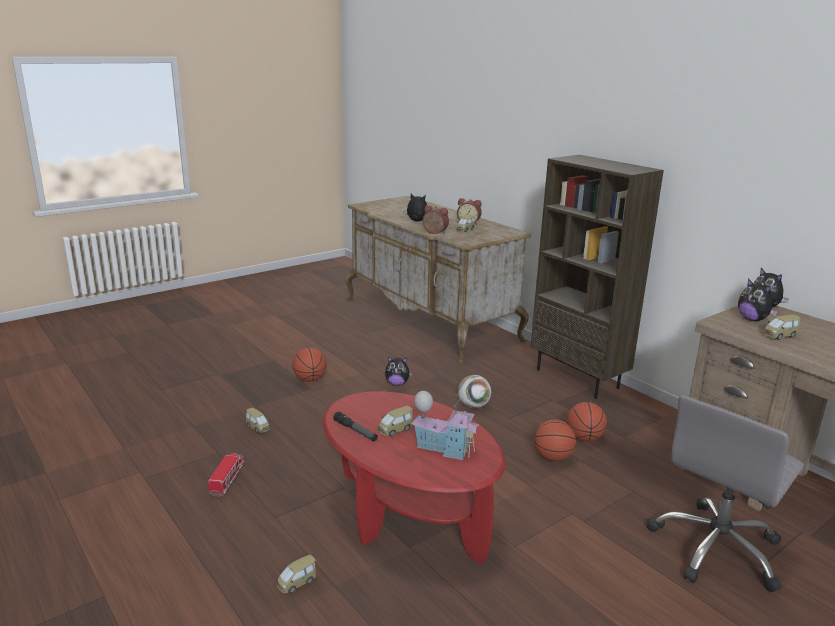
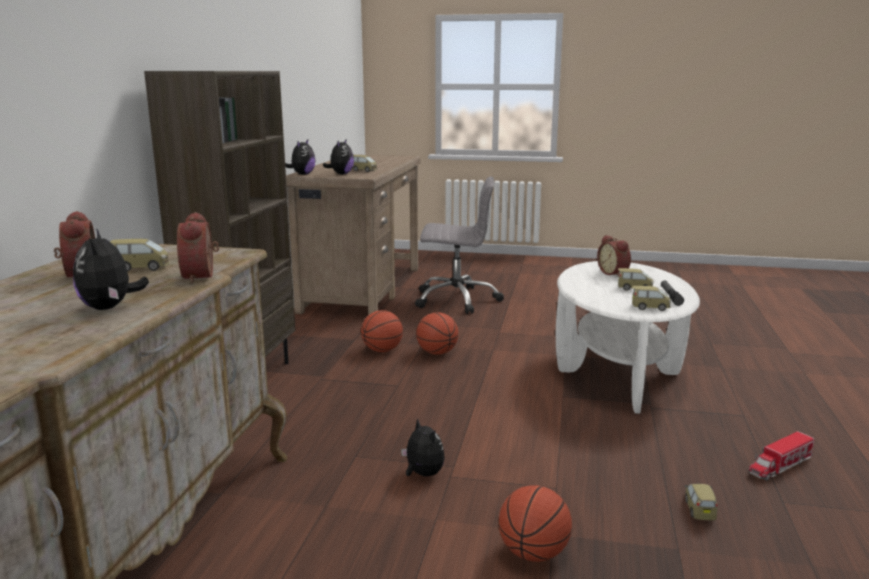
camera: 130 degrees left, 5 degrees down
toy car [277,554,316,594] -> toy car moved to [632,286,671,311]
red coffee table [323,391,506,564] -> white coffee table [556,261,700,414]
toy house [411,391,479,460] -> alarm clock [597,235,631,277]
football [458,375,491,408] -> none

